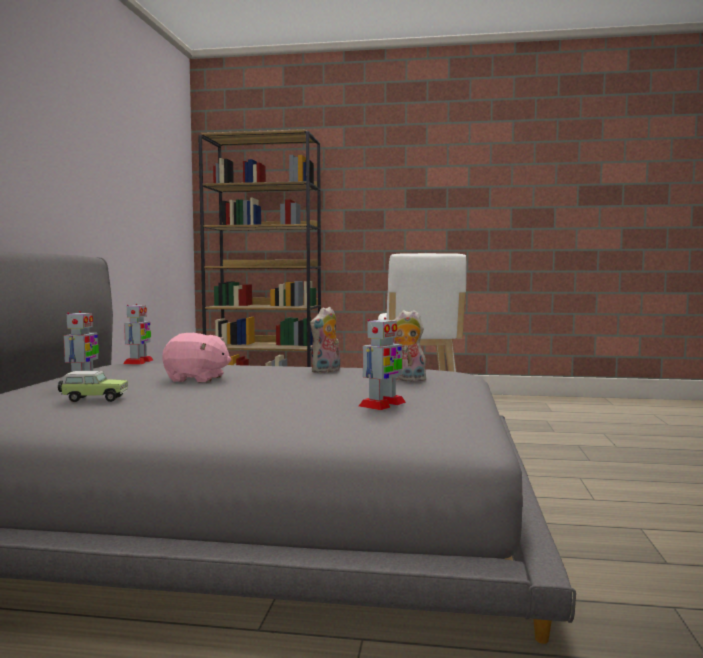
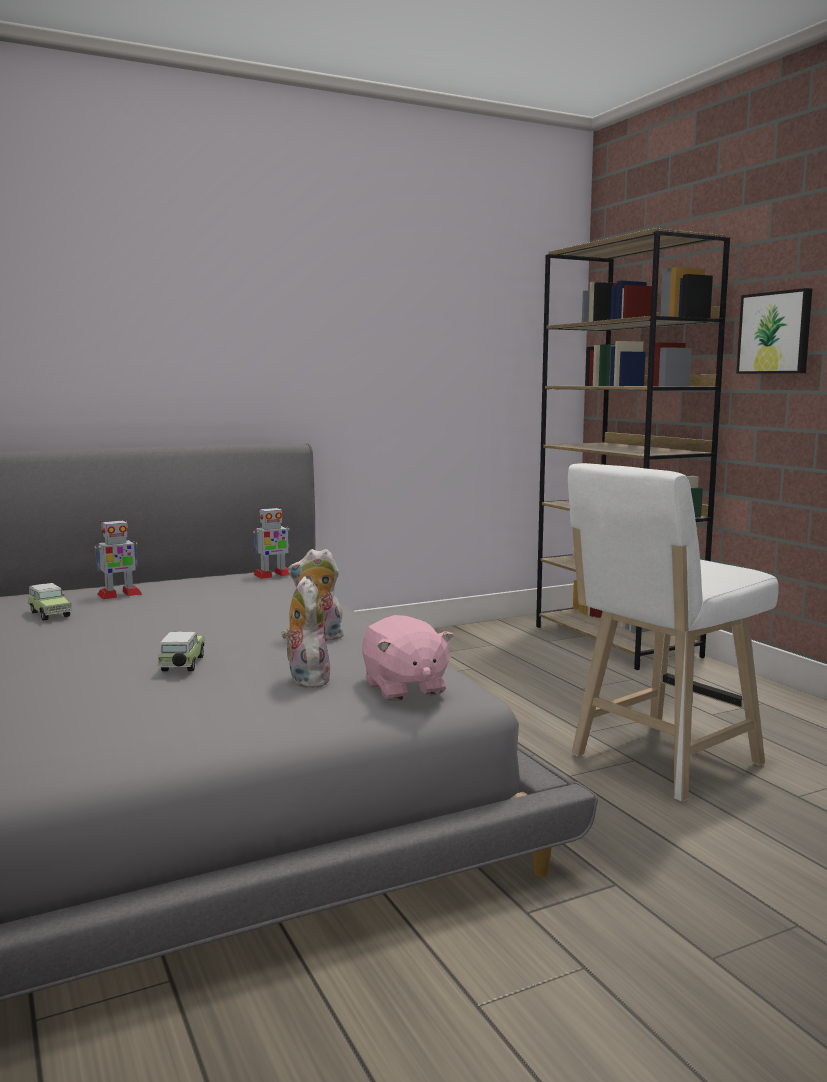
camera: 55 degrees right, 5 degrees up
pink plush toy [162,333,232,383] -> pink plush toy moved to [362,615,454,701]
toy robot [359,317,406,410] -> none
none -> toy car [157,632,204,671]
none -> picture [736,288,812,374]

